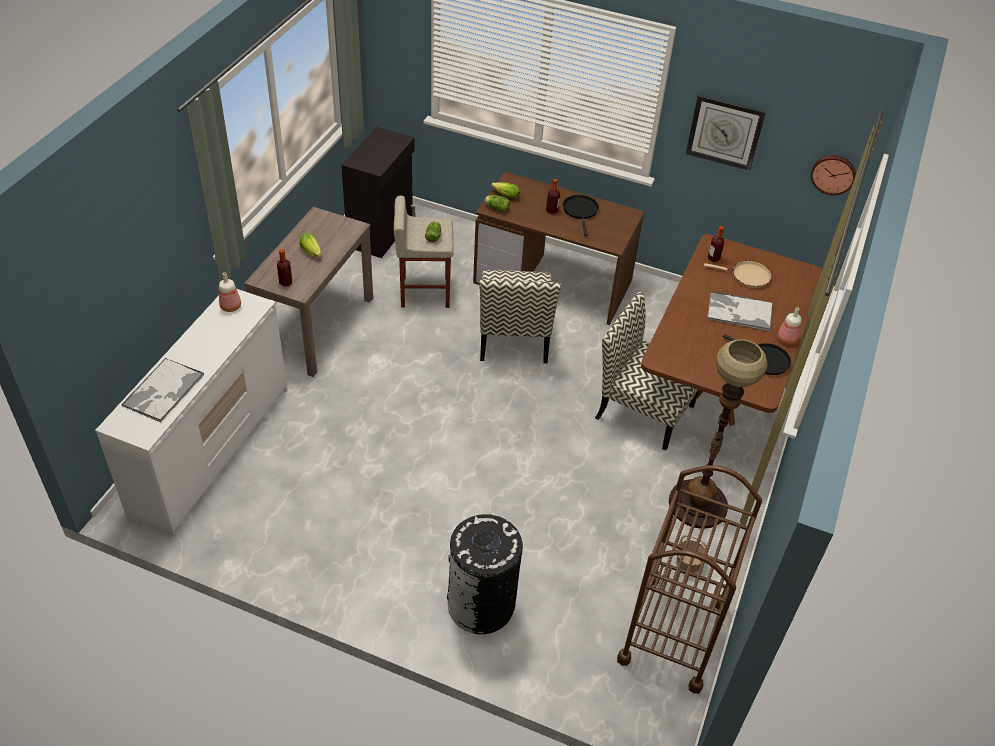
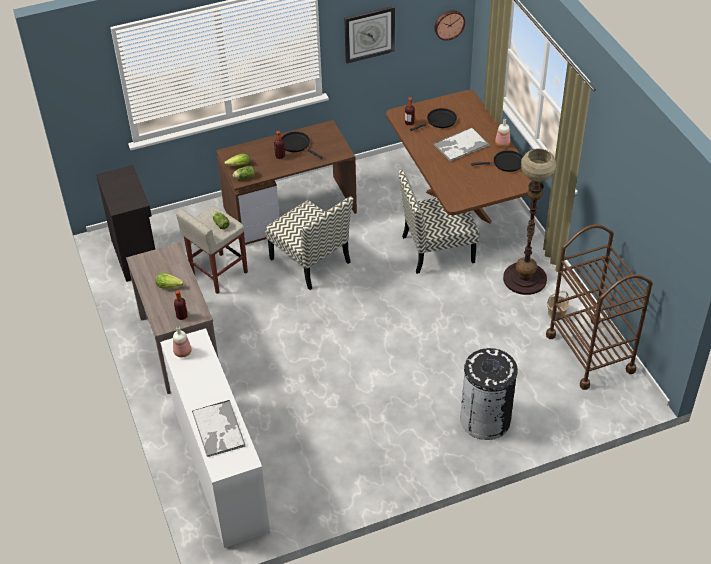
camera: 40 degrees left, 0 degrees up
beige frying pan [704,261,772,288] -> black frying pan [410,108,457,131]

